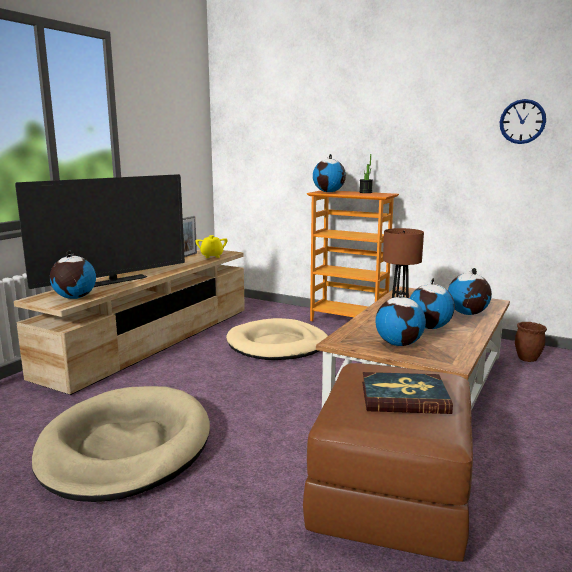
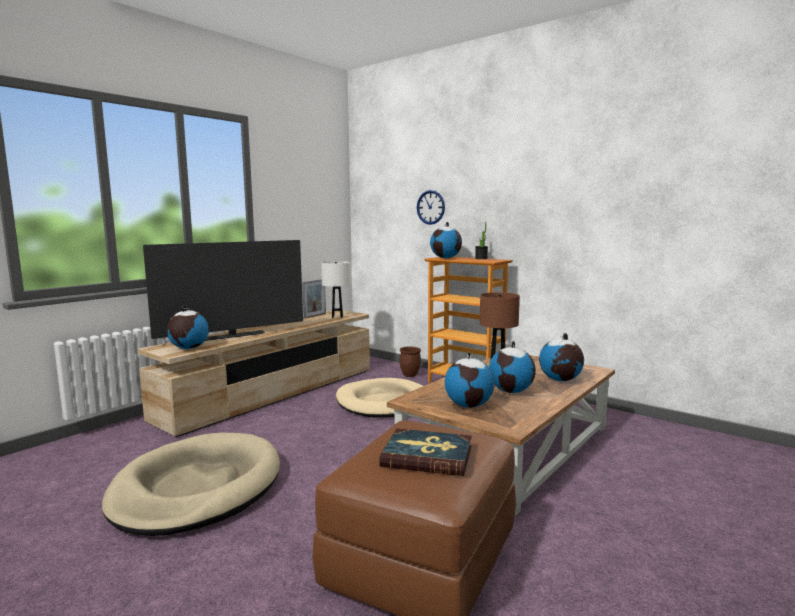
camera: 10 degrees right, 5 degrees down
yellow teapot [195,235,228,258] -> white table lamp [321,261,351,318]
wall clock [500,99,546,144] -> wall clock moved to [417,190,445,225]
brown planter [515,322,547,362] -> brown planter moved to [400,347,421,377]

